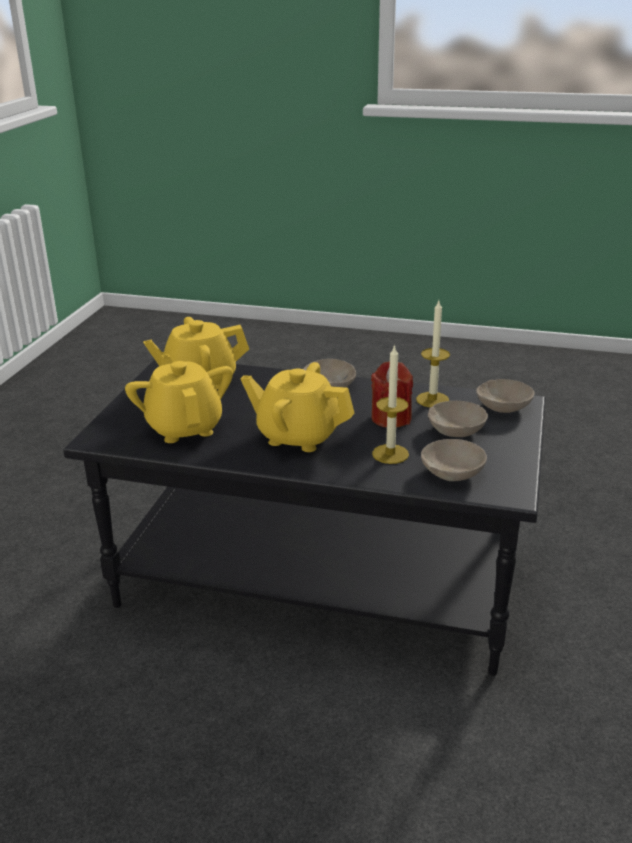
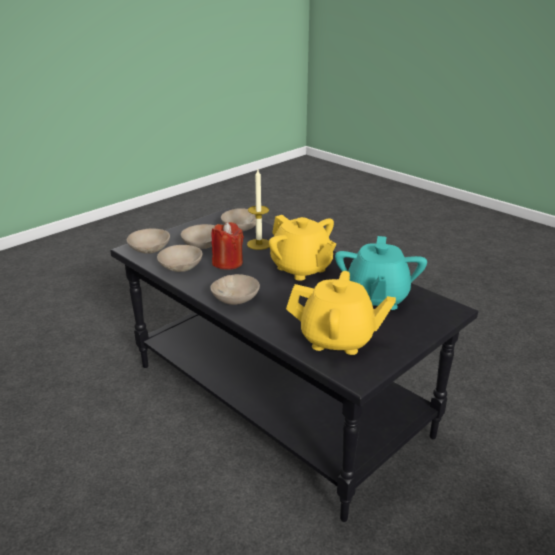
camera: 150 degrees left, 0 degrees up
yellow teapot [125,354,233,443] -> turquoise teapot [335,236,427,310]
candle [416,301,450,408] -> beige bowl [157,245,203,272]

